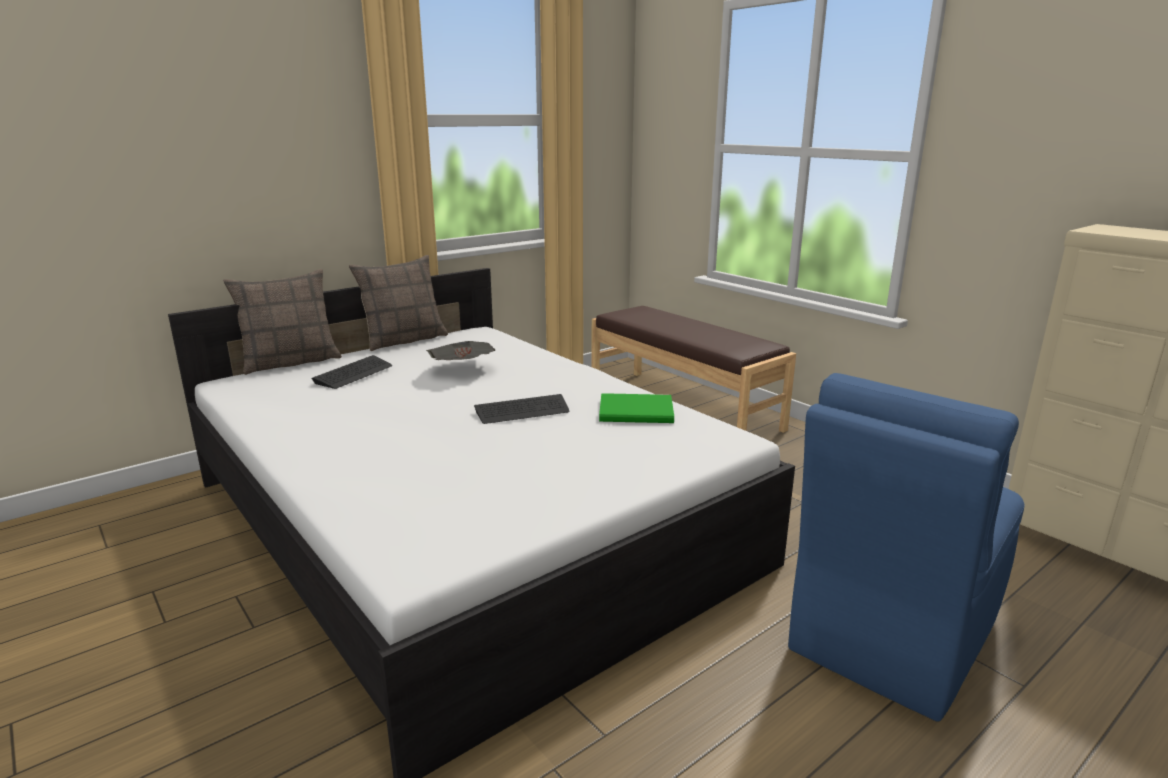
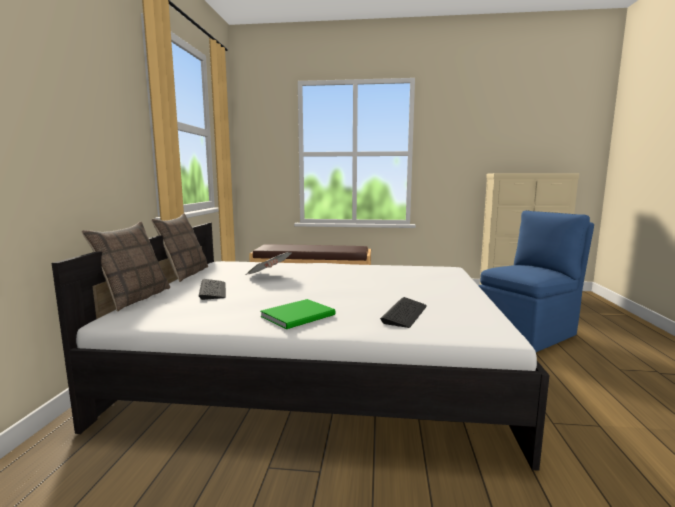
camera: 45 degrees left, 10 degrees down
keyboard [474,394,569,424] -> keyboard moved to [380,297,427,328]
green book [599,393,674,423] -> green book moved to [260,299,336,329]
blue chair [788,373,1025,722] -> blue chair turned 120 degrees counterclockwise [478,210,594,352]

